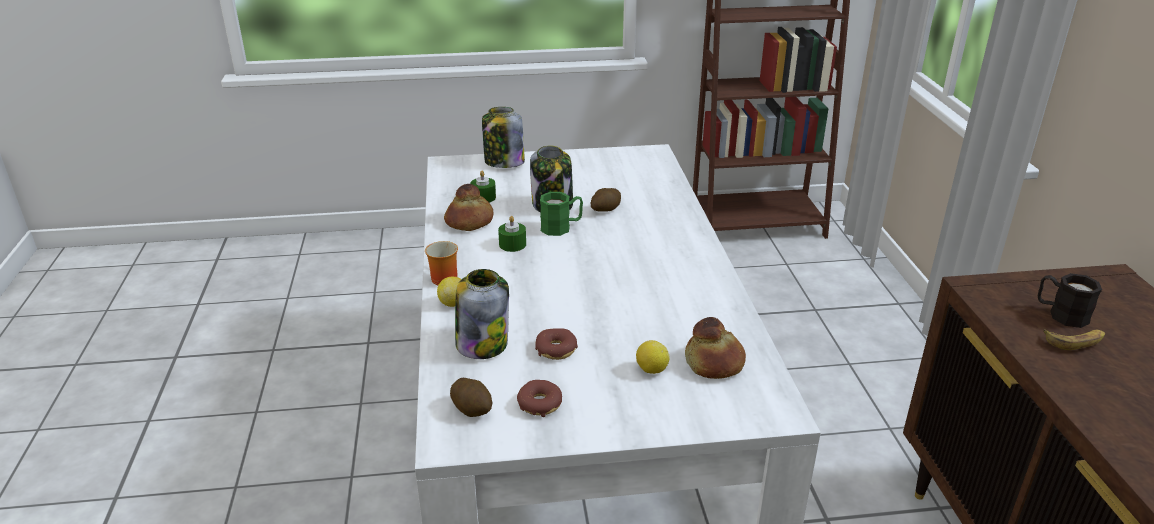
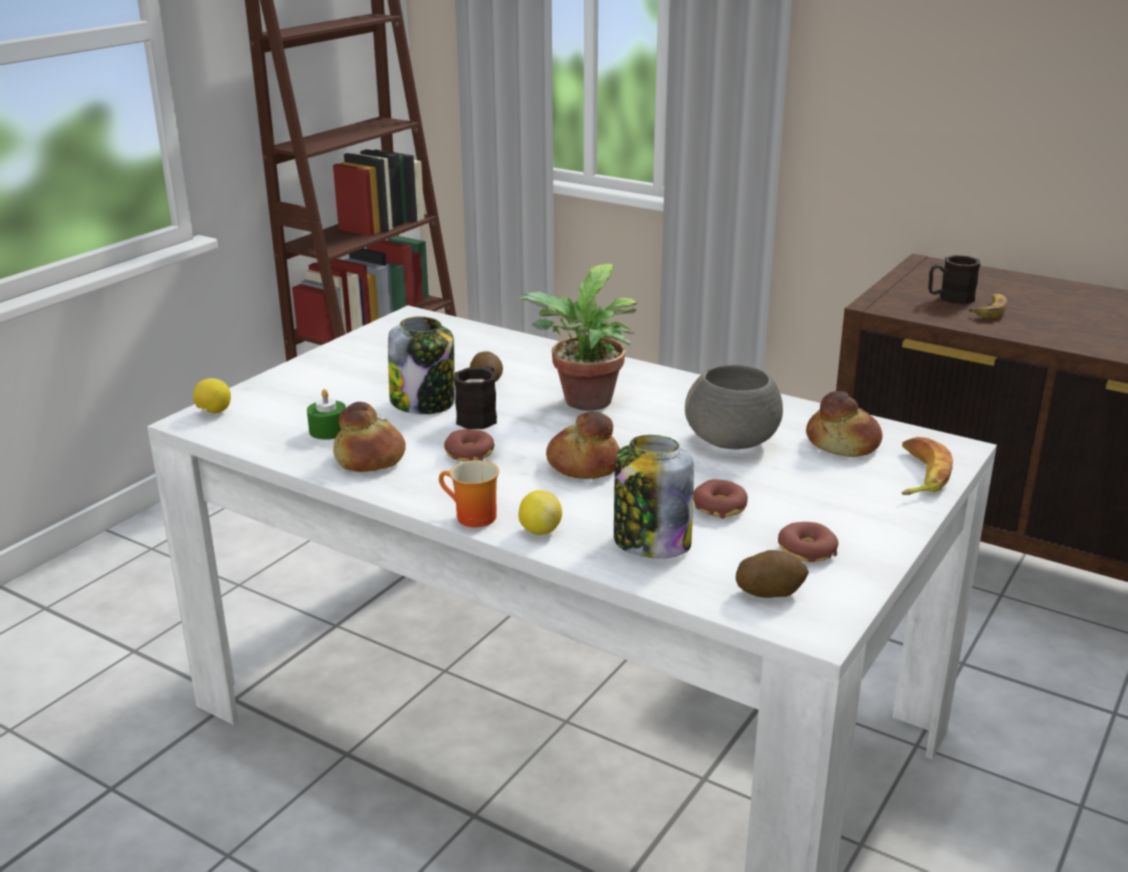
camera: 50 degrees left, 5 degrees down
jar [482,107,525,168] -> none
green candle [498,216,526,252] -> donut [444,429,495,462]
green mug [540,192,583,236] -> black mug [454,366,497,429]
lemon [636,340,670,374] -> lemon moved to [193,378,231,414]
none -> potted plant [515,264,637,411]
none -> bread [546,411,620,479]
none -> grey bowl [685,365,783,449]
none -> banana [901,437,953,495]

